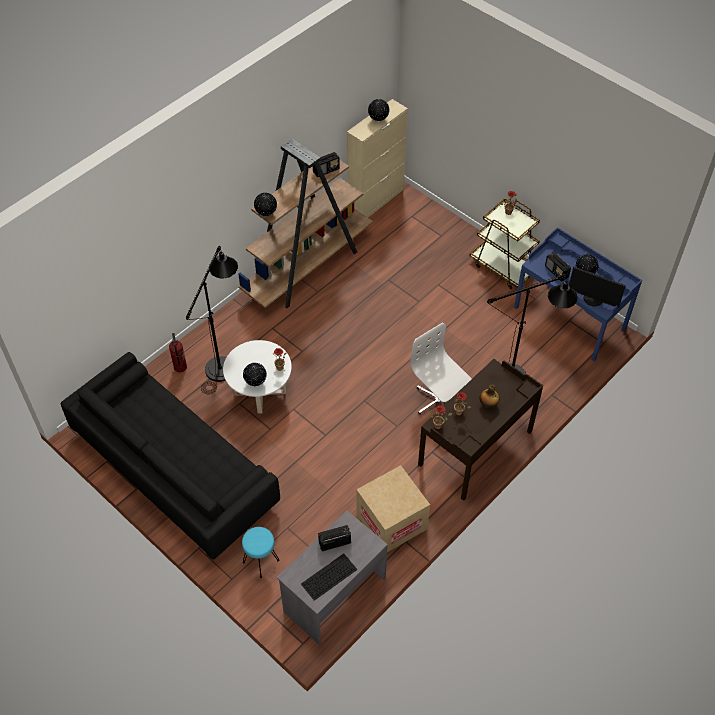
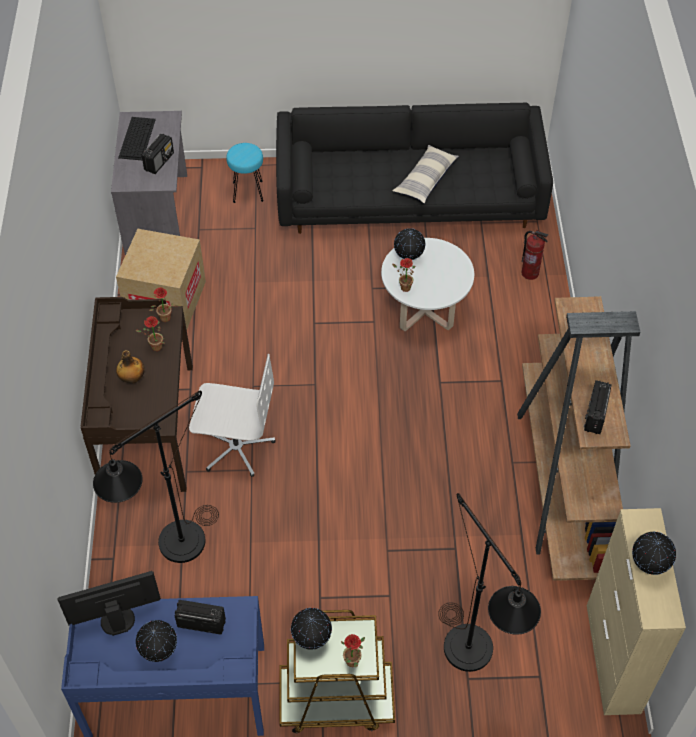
camera: 135 degrees right, 0 degrees up
black floor lamp [186,246,238,394] -> black floor lamp moved to [438,493,541,672]
globe [254,193,277,216] -> globe moved to [291,608,332,650]
none -> pillow [393,145,459,204]

